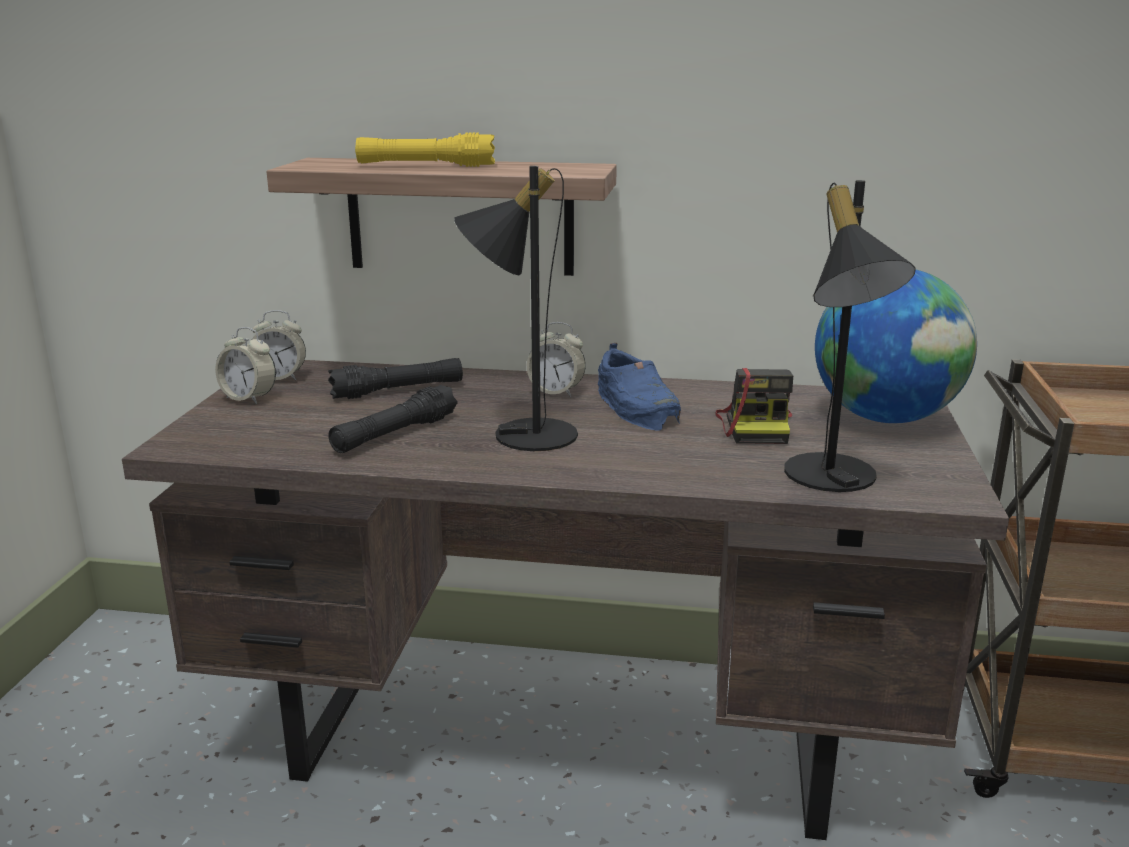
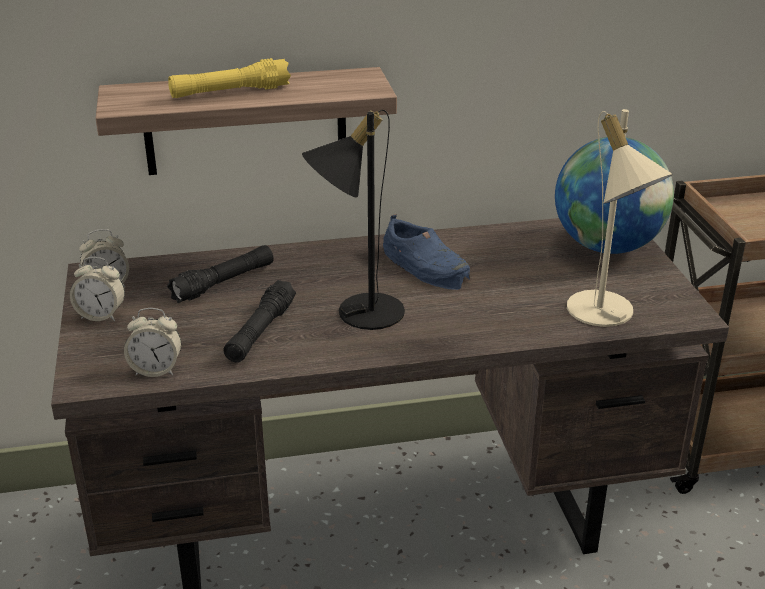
camera: 20 degrees left, 10 degrees up
alarm clock [527,322,586,397] -> alarm clock moved to [124,308,181,377]
camera [715,368,793,444] -> none
black table lamp [784,180,916,492] -> beige table lamp [567,109,673,327]

